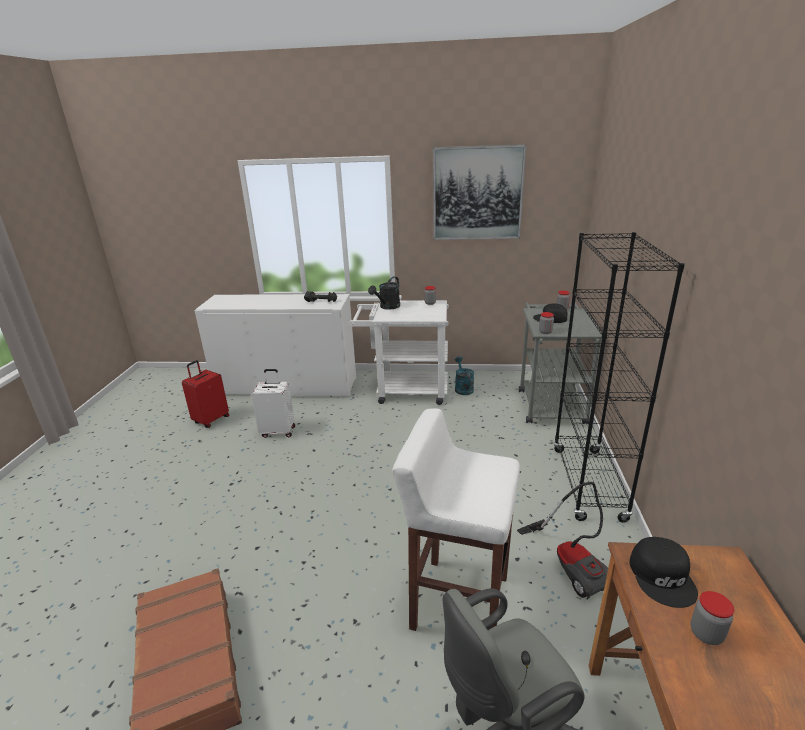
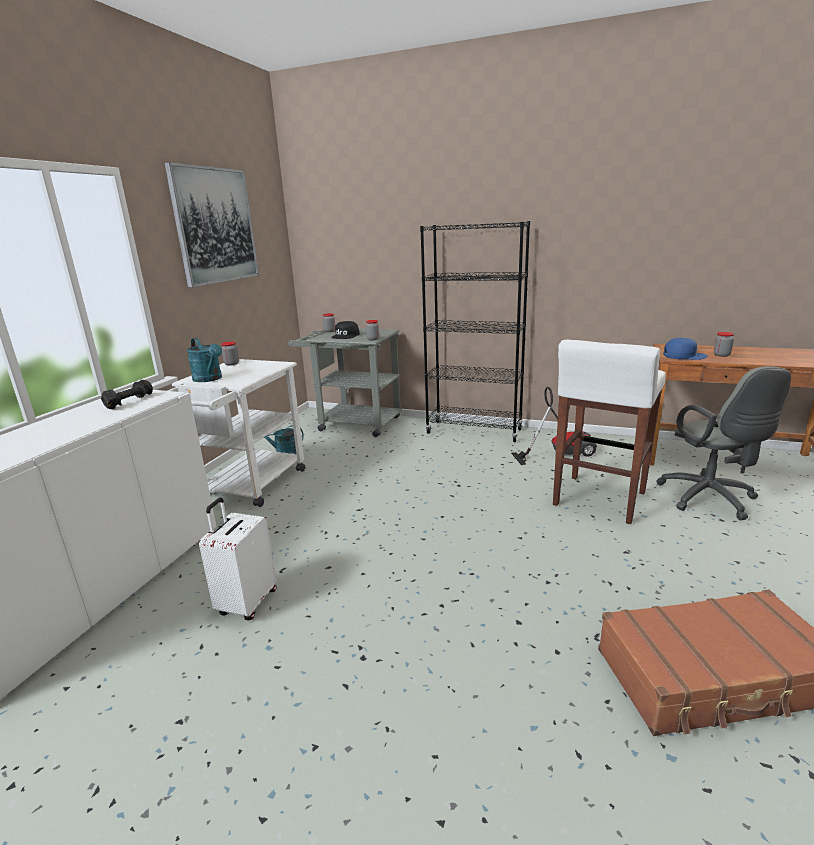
camera: 75 degrees left, 5 degrees down
red suitcase [182,360,229,428] -> none
black watering can [368,277,400,310] -> turquoise watering can [187,338,222,382]
black cap [630,537,698,608] -> blue cap [663,338,708,360]

